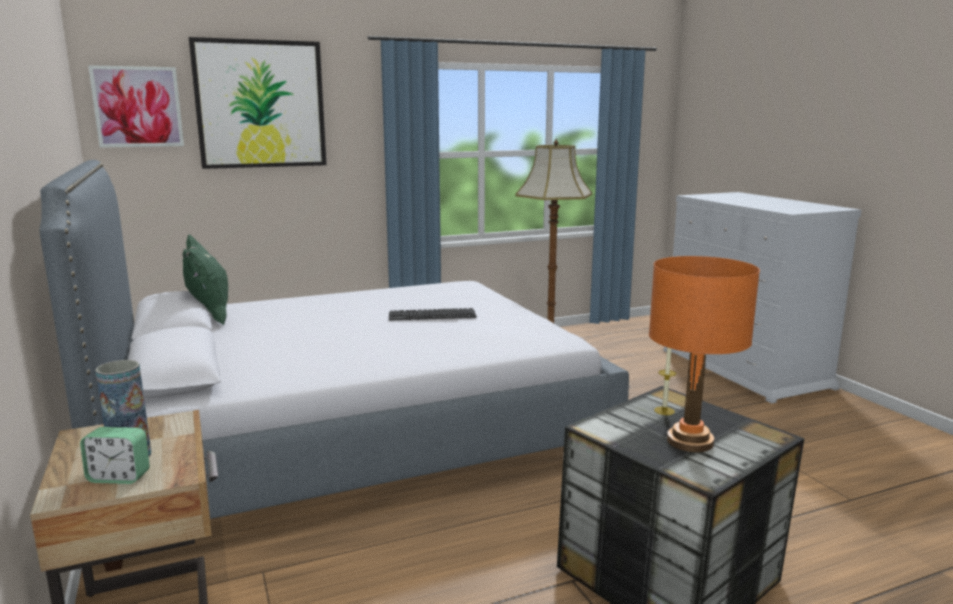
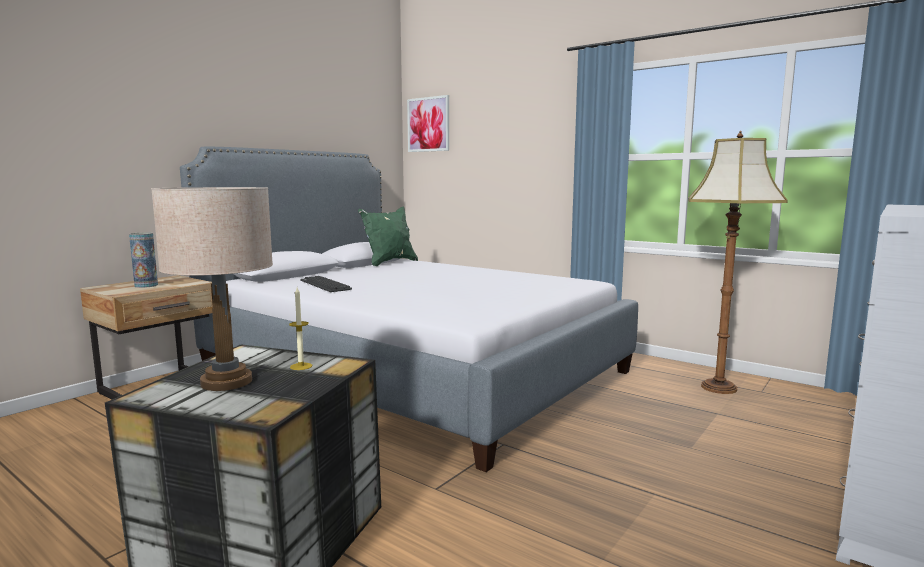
camera: 60 degrees right, 5 degrees down
alarm clock [80,427,150,484] -> none
picture [189,37,327,169] -> none
keyboard [389,308,477,320] -> keyboard moved to [300,276,352,292]
orange table lamp [649,256,760,452] -> beige table lamp [151,187,273,391]

